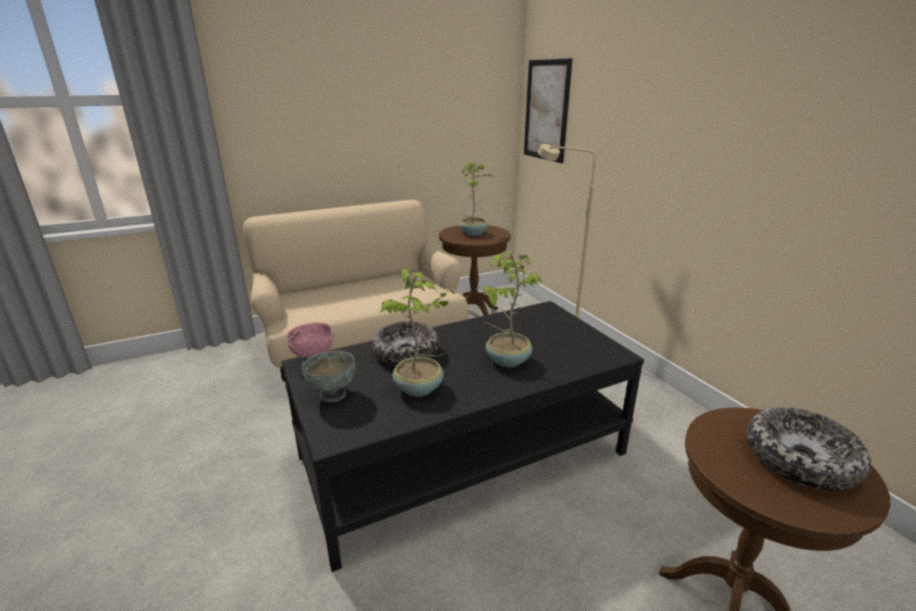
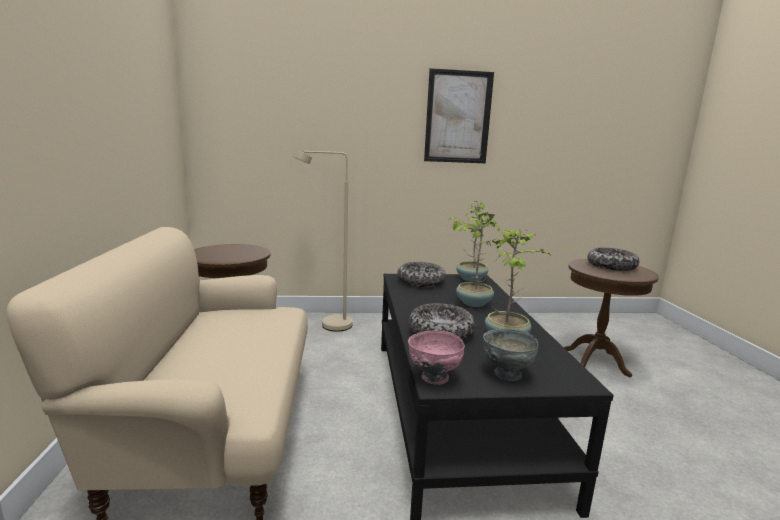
camera: 70 degrees left, 10 degrees down
potted plant [460,161,494,236] -> potted plant moved to [449,201,497,282]
picture [524,58,573,163] -> picture moved to [424,68,494,163]
none -> bowl [397,262,446,287]

